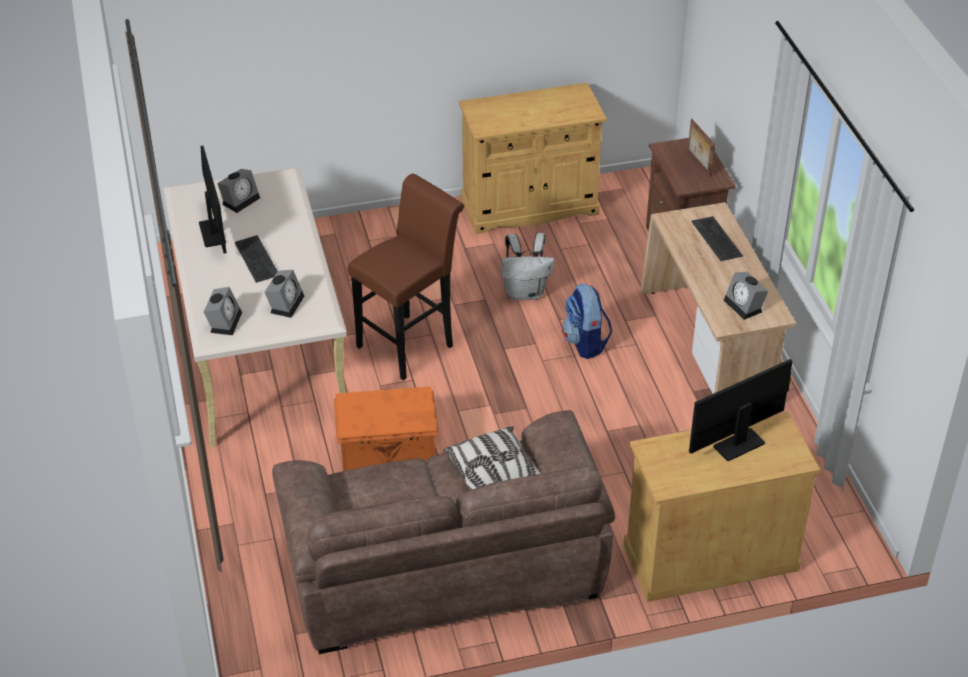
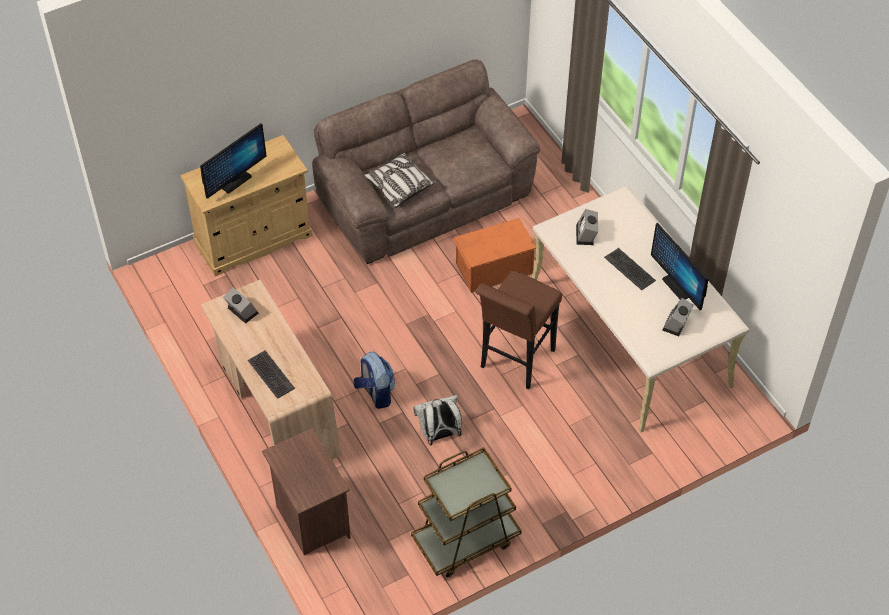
camera: 165 degrees right, 10 degrees up
alarm clock [204,287,242,335] -> none
beige cabinet [459,83,607,234] -> brown cart [411,447,522,578]
picture frame [688,119,715,176] -> none

